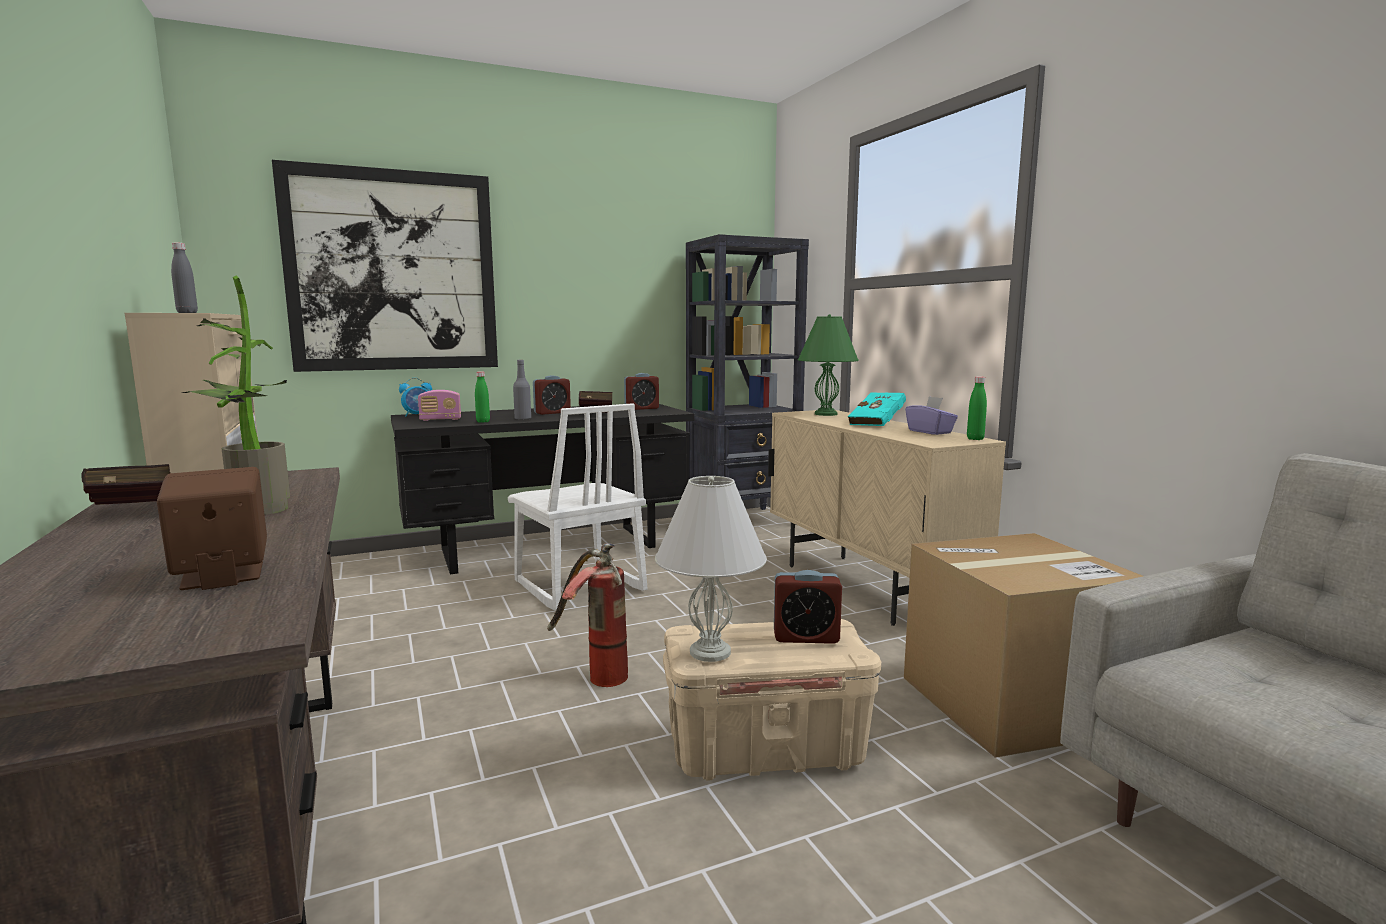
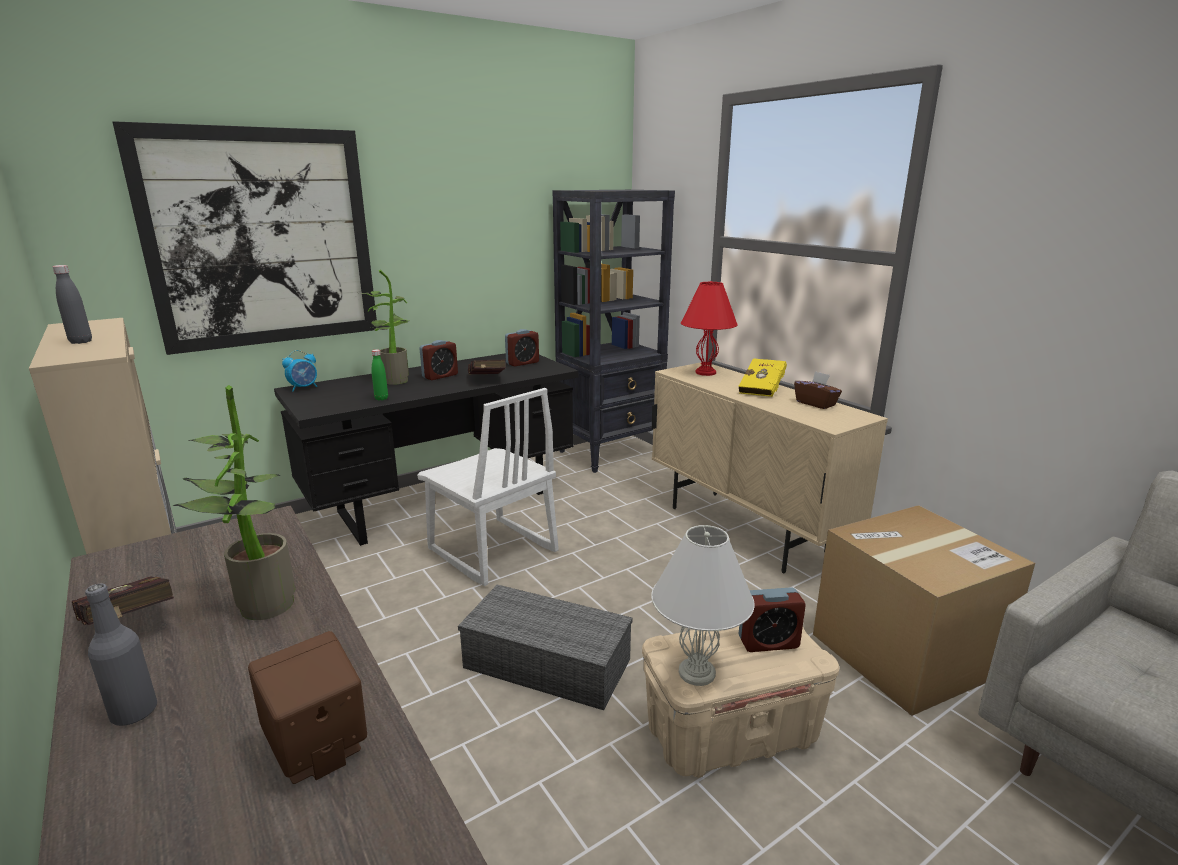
camera: 10 degrees left, 10 degrees up
radio [418,390,461,421] -> none
grey bottle [513,360,531,420] -> grey bottle moved to [85,584,157,726]
fire extinguisher [547,543,628,687] -> grey storage box [458,585,633,710]
green table lamp [798,314,859,416] -> red table lamp [681,281,738,376]
turquoise book [848,392,906,426] -> yellow book [738,358,787,397]
purple tissue box [905,396,958,435] -> brown tissue box [794,371,842,409]
green bottle [967,376,987,440] -> none
none -> potted plant [360,270,409,385]

